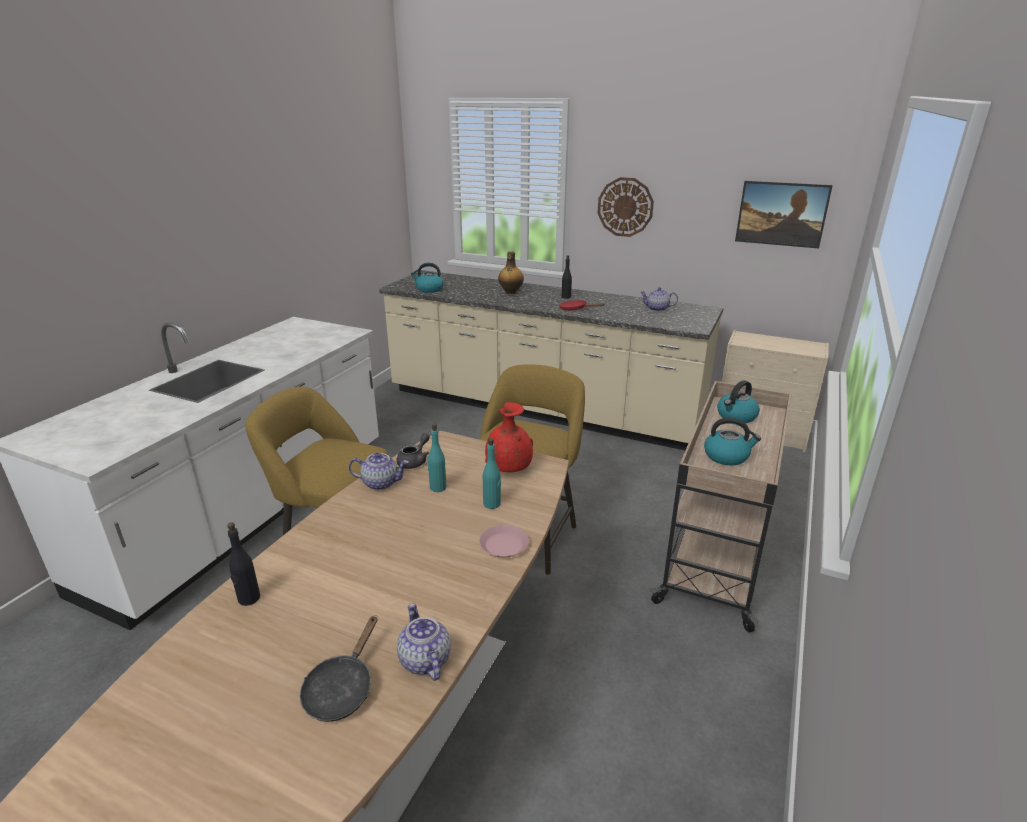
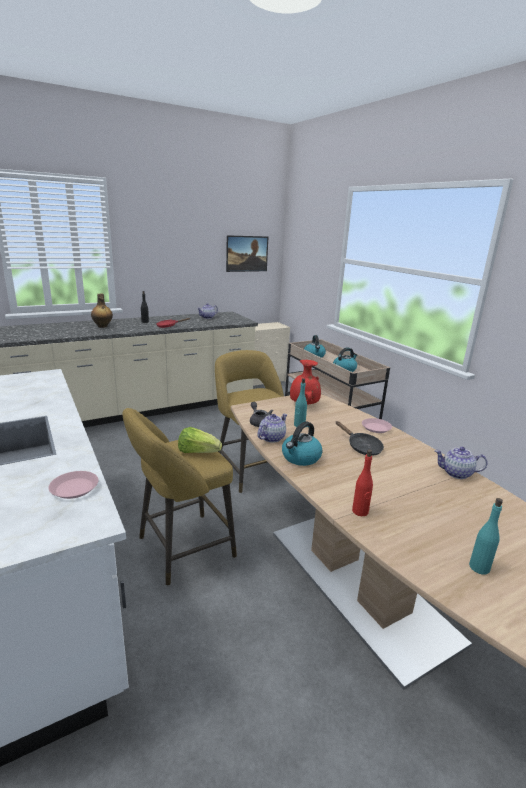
camera: 55 degrees left, 5 degrees down
black bottle [227,522,260,606] -> red bottle [352,449,373,516]
black frying pan [300,615,378,722] -> black frying pan moved to [336,421,384,456]
kettle [411,263,444,293] -> kettle moved to [282,421,323,466]
turquoise bottle [483,438,501,509] -> turquoise bottle moved to [469,498,503,575]
wall clock [598,177,654,237] -> none
none -> pink plate [49,471,99,499]
none -> lettuce [178,427,222,453]

